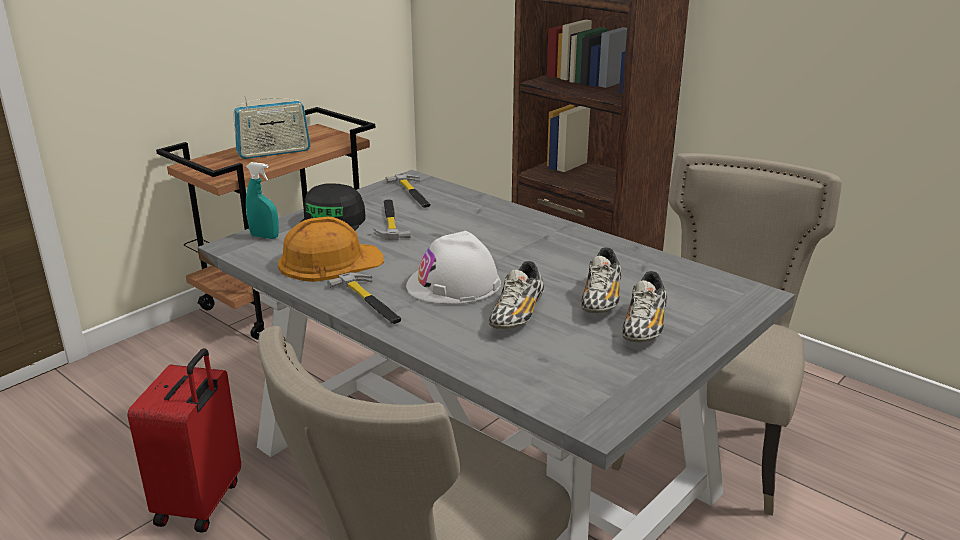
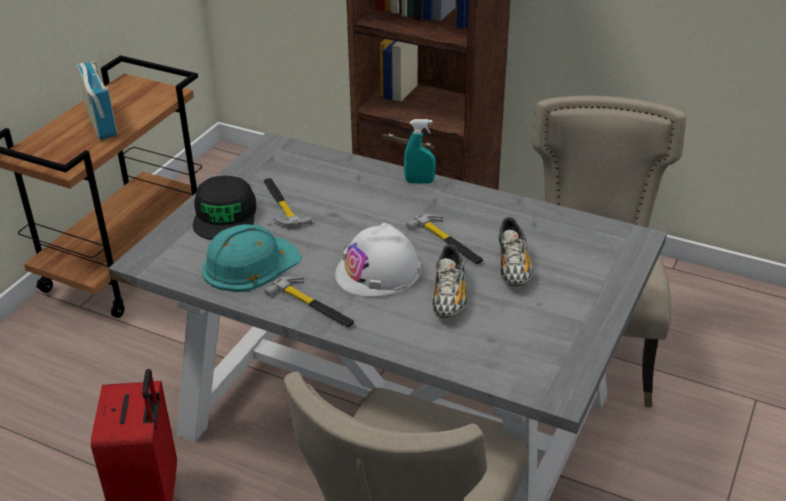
camera: 15 degrees left, 10 degrees up
radio [233,96,311,159] -> radio turned 75 degrees counterclockwise [77,61,117,140]
turquoise spray bottle [246,162,279,239] -> turquoise spray bottle moved to [404,119,436,184]
orange hard hat [278,217,384,282] -> turquoise hard hat [202,224,302,292]
hammer [386,173,431,208] -> hammer moved to [406,213,483,264]
shoe [622,271,667,342] -> none

